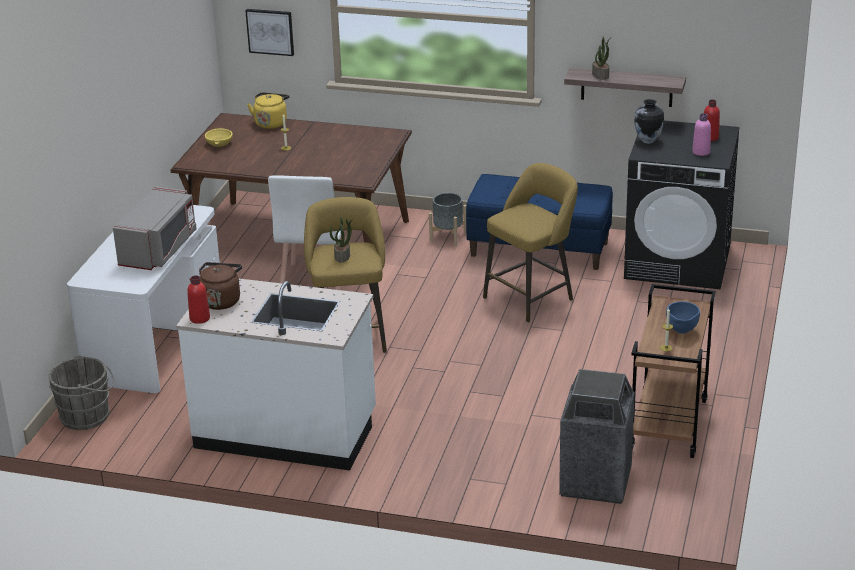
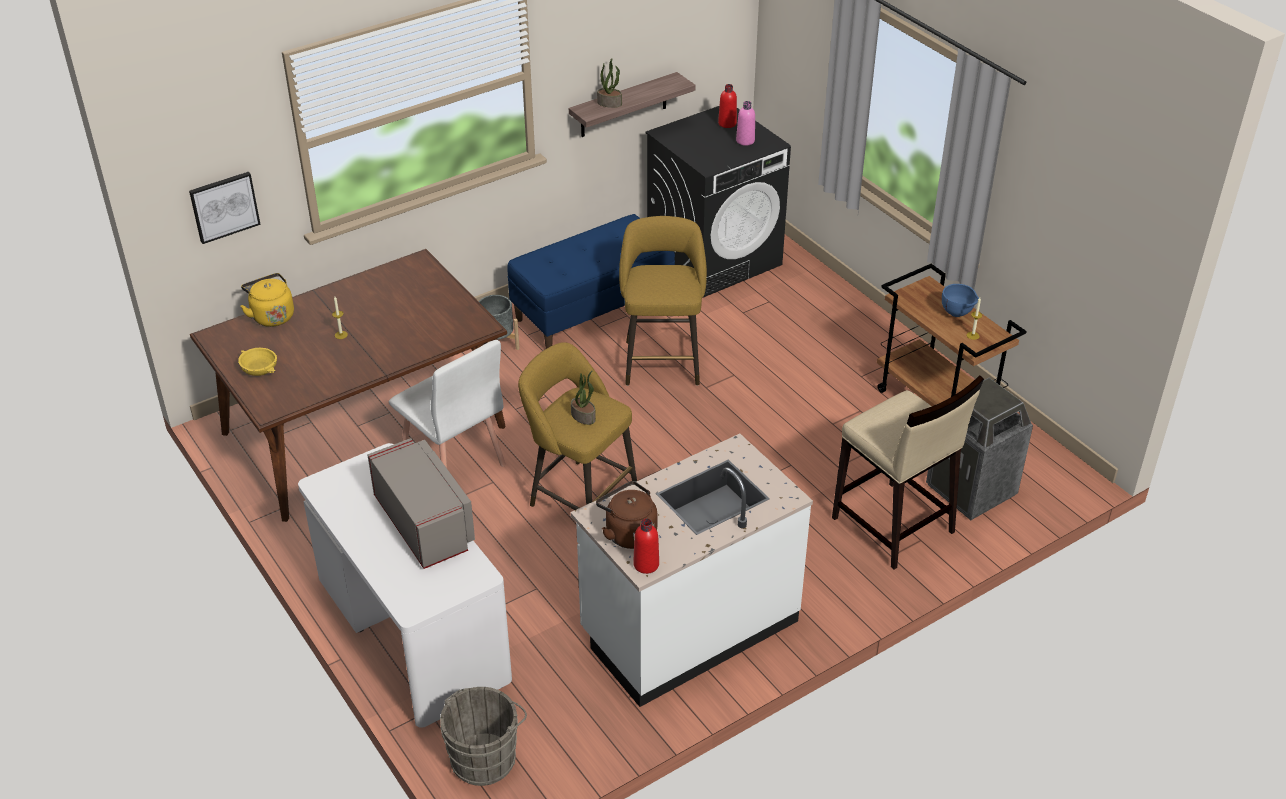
camera: 50 degrees left, 10 degrees up
vase [634,99,664,144] -> none
none -> beige stool [832,375,984,569]

